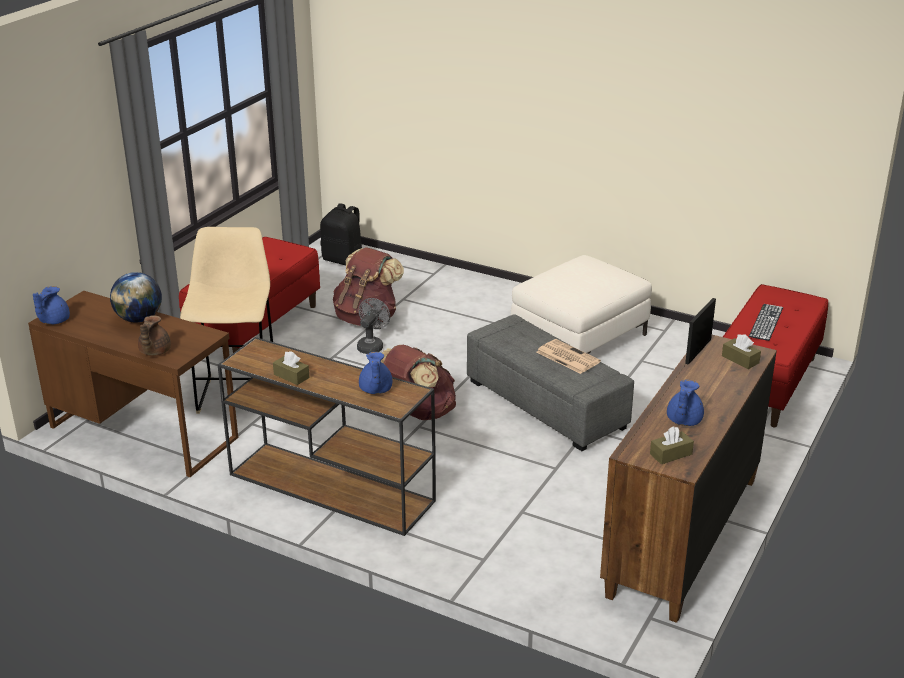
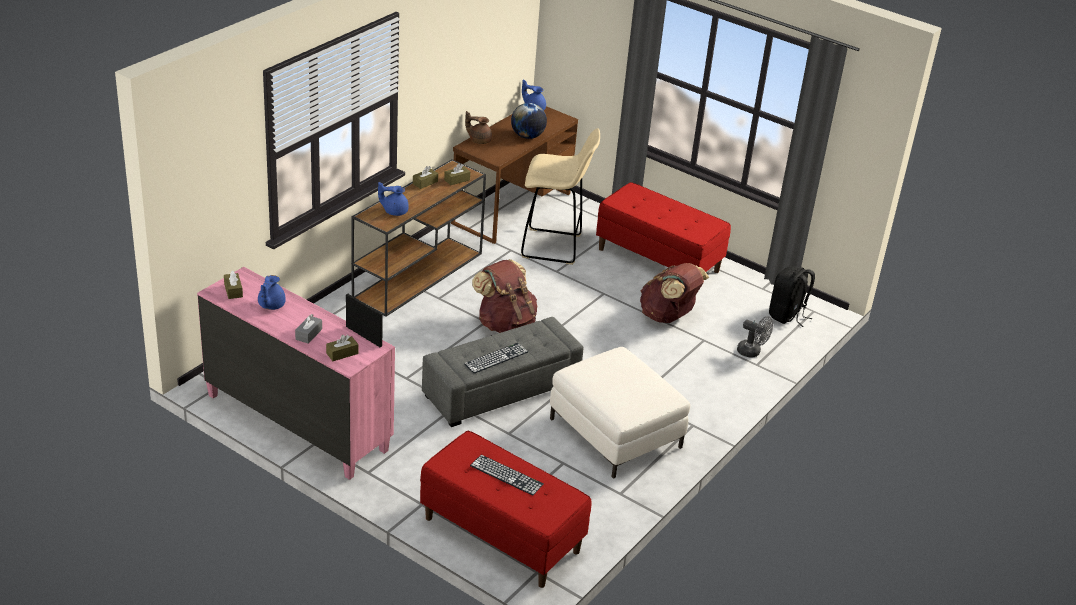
camera: 95 degrees right, 5 degrees up
grey fan [357,298,390,354] -> grey fan moved to [737,316,773,358]
newspaper [537,339,601,374] -> keyboard [464,343,528,374]
brown dresser [600,335,777,623] -> pink dresser [197,267,395,480]
blue teapot [667,380,704,426] -> blue teapot turned 105 degrees counterclockwise [258,275,286,310]
none -> grey tissue box [295,314,322,344]
none -> brown tissue box [444,163,470,186]

